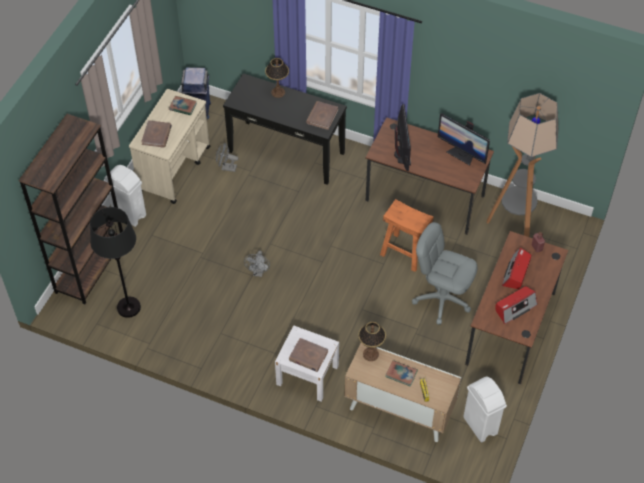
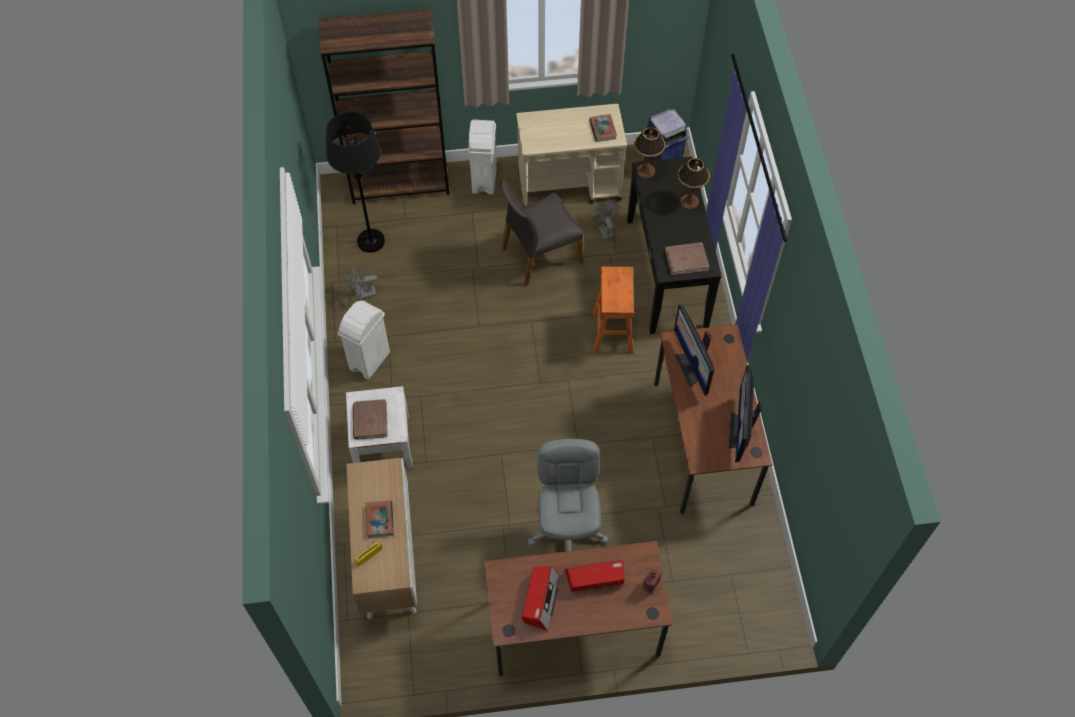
camera: 60 degrees right, 5 degrees up
brown book [141,120,172,148] -> none
grey fan [244,251,270,277] -> grey fan moved to [347,266,377,300]
table lamp [358,322,386,361] -> table lamp moved to [634,127,665,178]
orange stool [380,199,434,272] -> orange stool moved to [593,266,634,354]
monitor [394,104,411,171] -> monitor turned 105 degrees clockwise [674,304,714,396]
white trash can [463,376,507,442] -> white trash can moved to [338,301,390,380]
floor lamp [487,93,558,237] -> none
radio [495,286,538,324] -> radio turned 105 degrees counterclockwise [522,566,560,631]
none -> grey chair [501,180,583,286]

